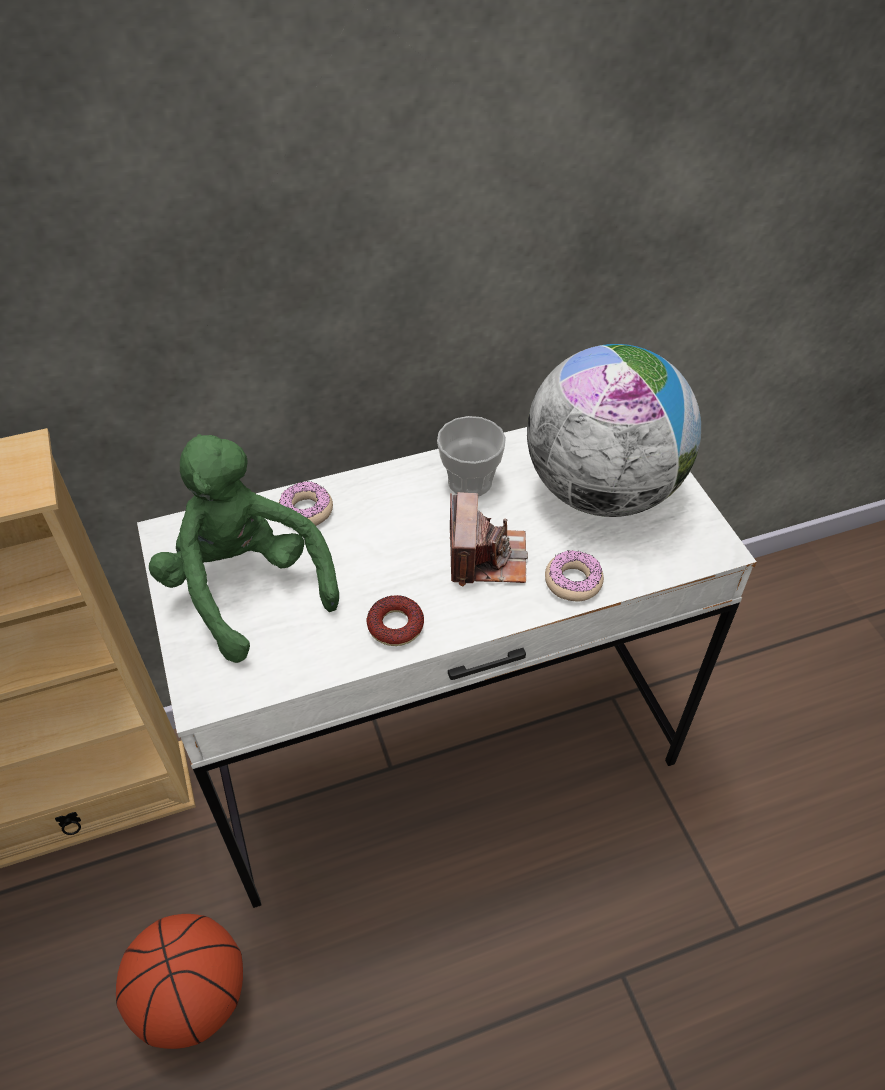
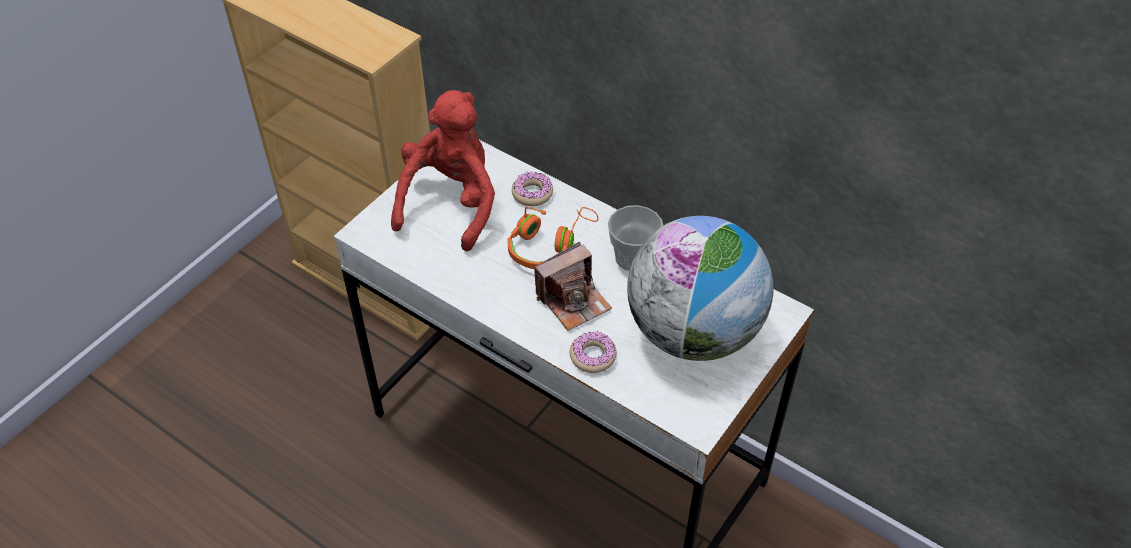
camera: 55 degrees right, 0 degrees up
basketball [116,914,243,1049] -> none
green plush toy [149,434,339,663] -> red plush toy [391,90,495,251]
donut [366,595,424,646] -> none
none -> orange headphones [508,207,599,269]

